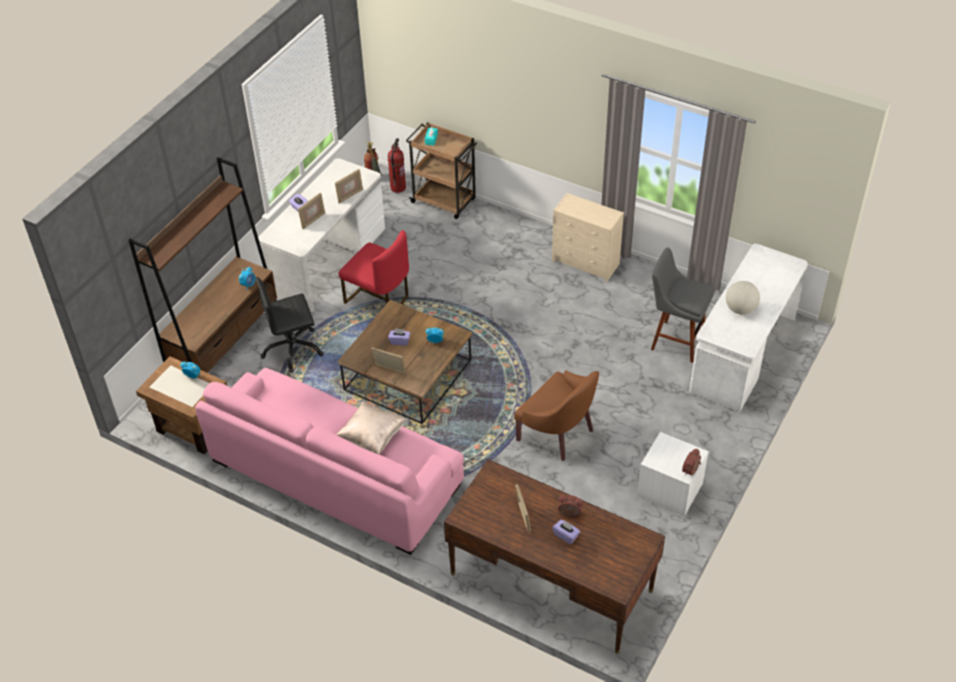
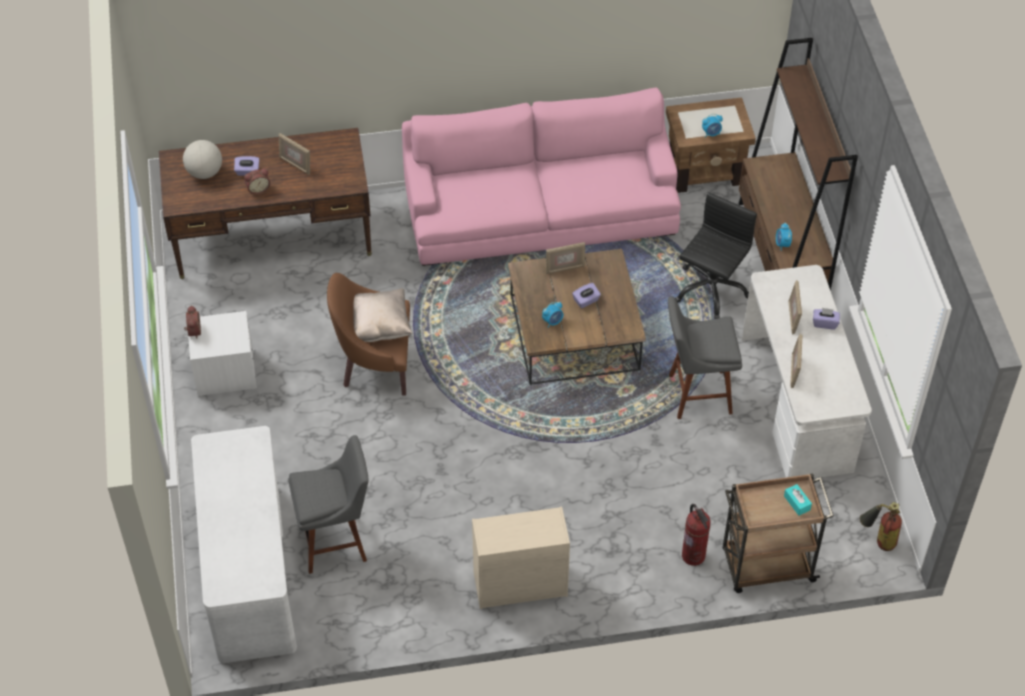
camera: 140 degrees right, 5 degrees up
beige pillow [336,400,407,454] -> beige pillow moved to [353,288,413,342]
red chair [339,230,409,304] -> grey stool [668,297,742,419]
fire extinguisher [388,138,406,193] -> fire extinguisher moved to [682,504,710,566]
globe [726,281,760,315] -> globe moved to [183,140,222,179]

